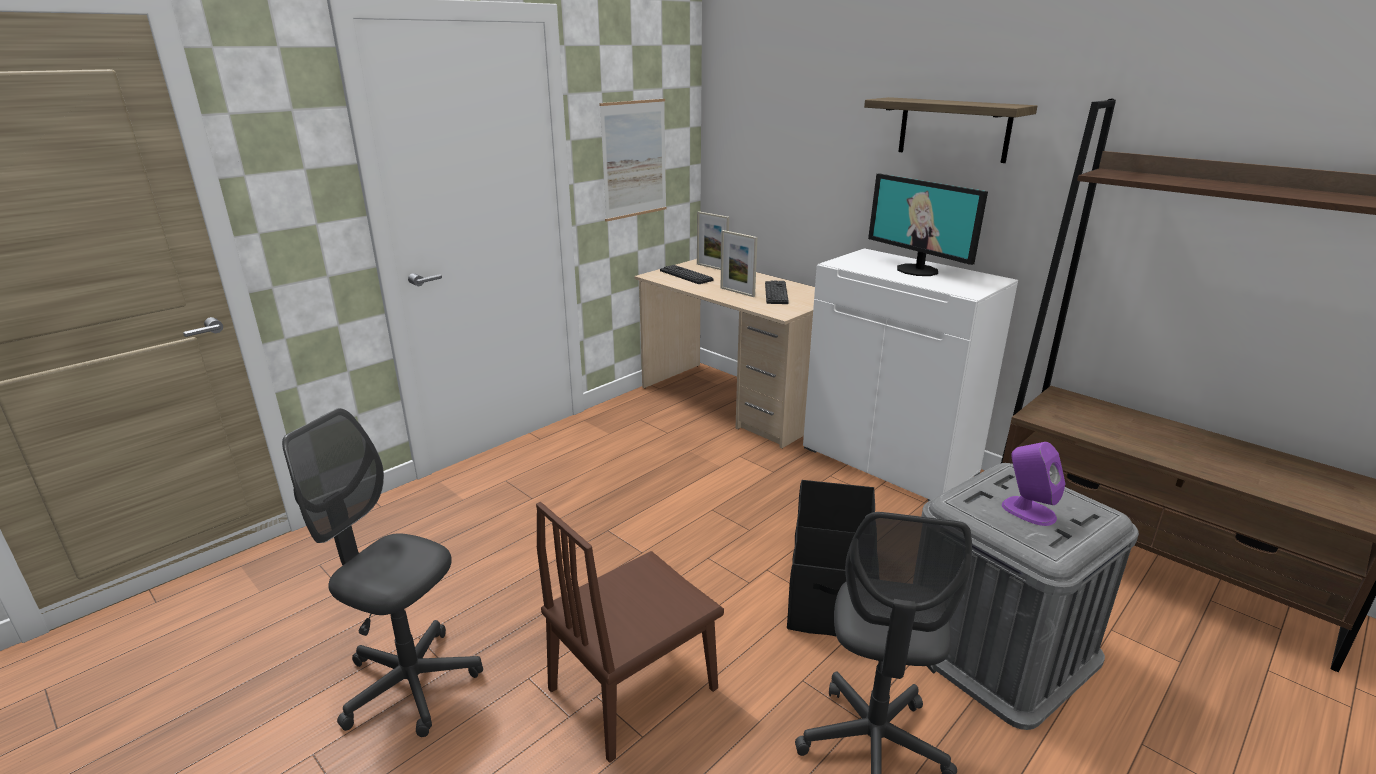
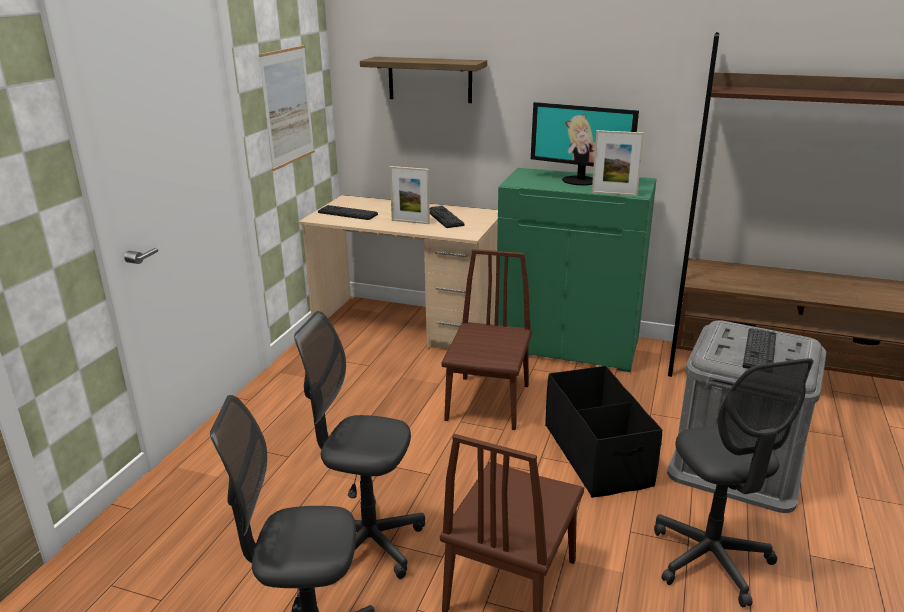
camera: 25 degrees left, 0 degrees up
picture frame [697,211,729,270] -> picture frame moved to [592,130,644,196]
white cabinet [803,248,1018,501] -> green cabinet [497,168,657,372]
shelf [864,97,1037,163] -> shelf moved to [360,57,487,103]
purple speaker [1002,442,1065,526] -> keyboard [742,328,776,369]
none -> grey office chair [294,311,425,579]
none -> brown chair [442,249,532,430]

